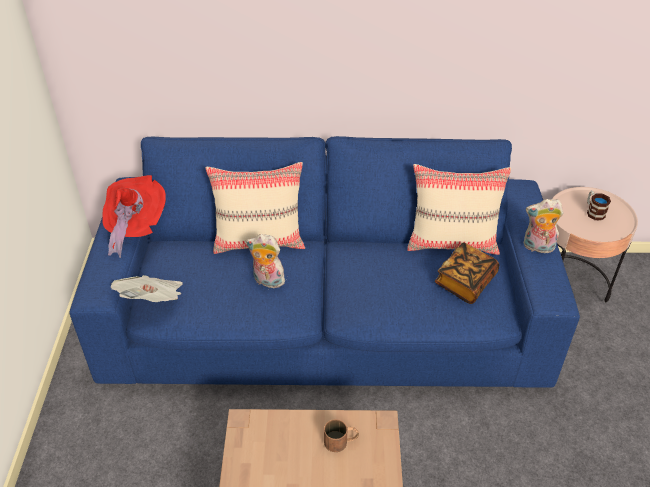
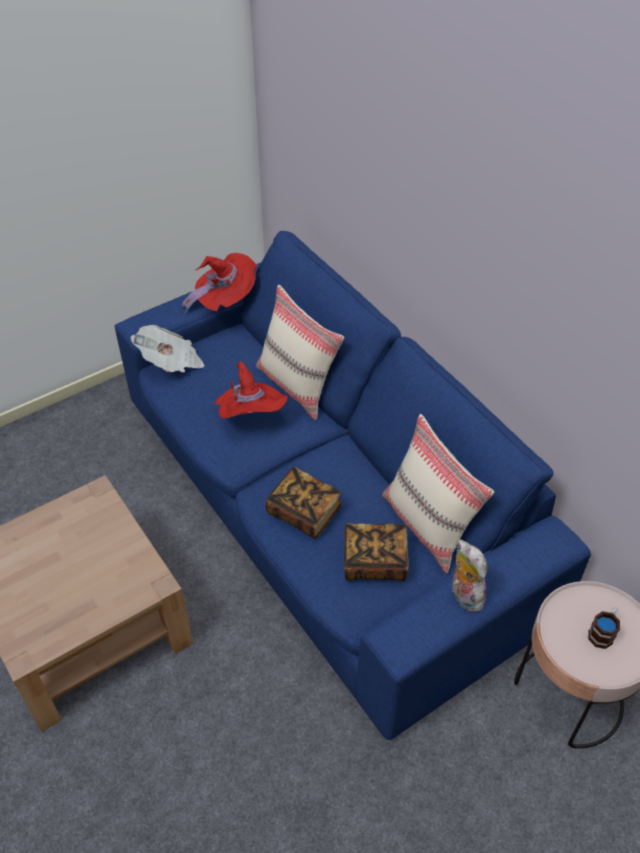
camera: 55 degrees right, 5 degrees up
plush toy [246,234,285,288] -> red hat [214,361,288,419]
brown mug [324,419,359,452] -> none
none -> book [265,467,343,539]

